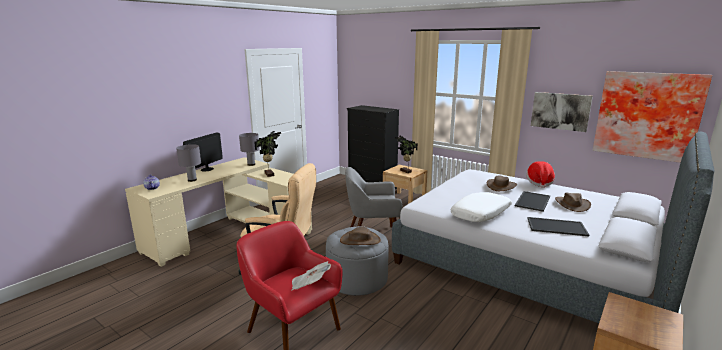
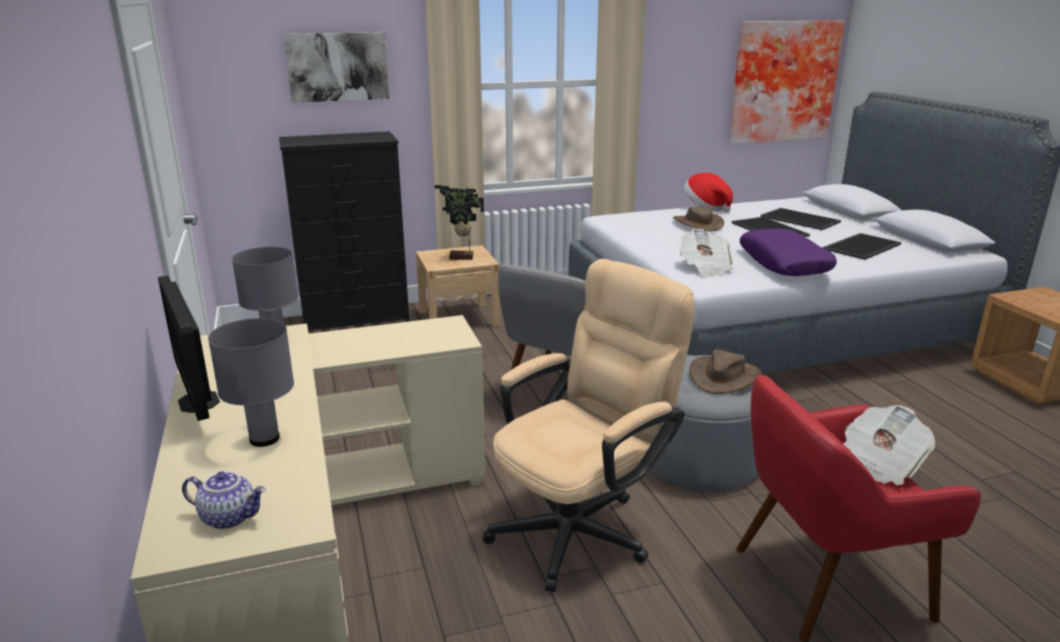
camera: 55 degrees left, 5 degrees up
potted plant [254,131,281,177] -> none
white pillow [451,192,512,222] -> purple pillow [740,228,837,276]
picture [531,92,593,132] -> picture moved to [284,32,389,103]
brown hat [555,193,591,212] -> tray [761,208,841,230]
none -> newspaper [680,229,733,277]

